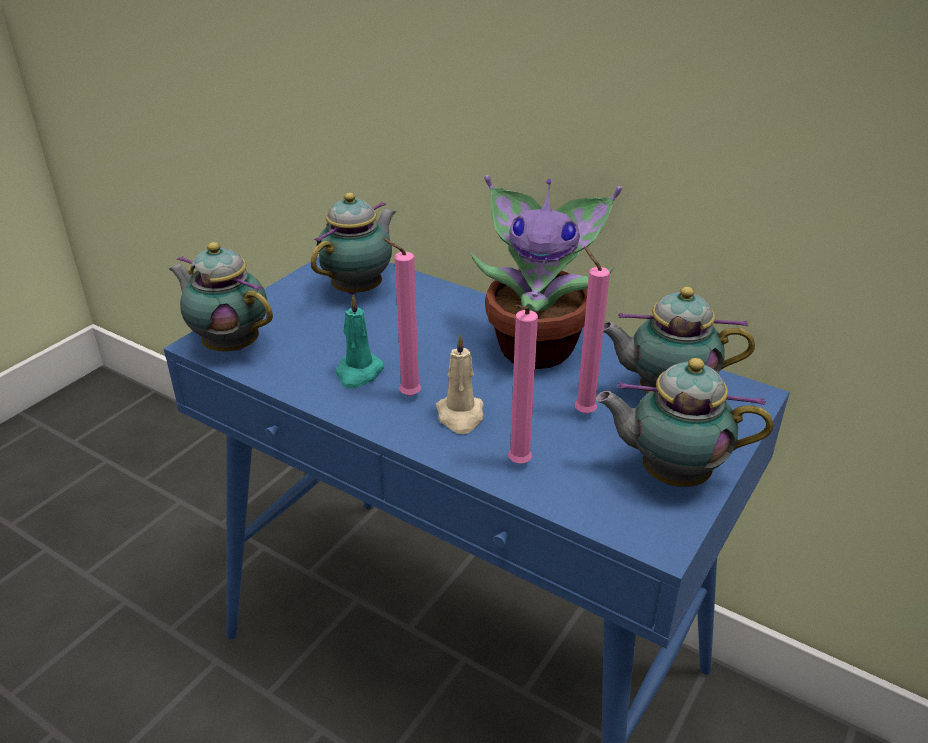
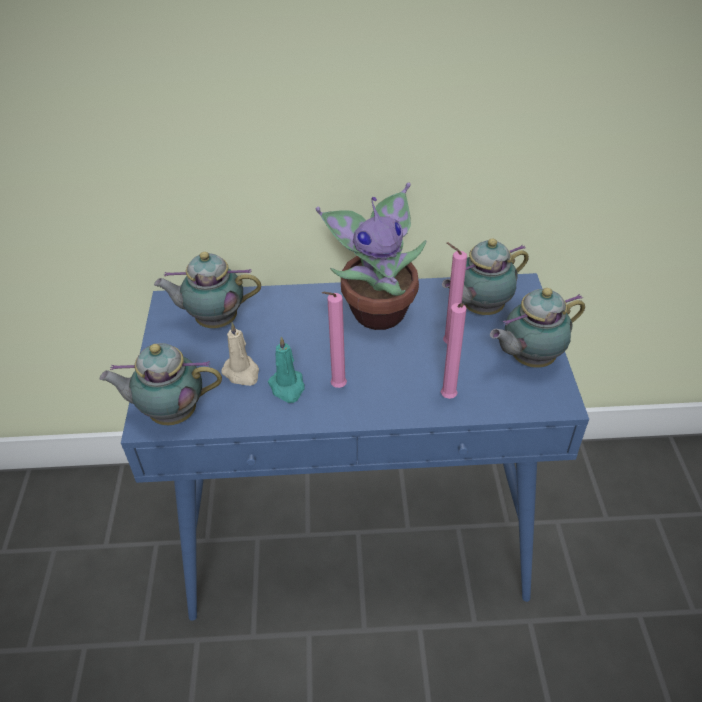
camera: 35 degrees left, 10 degrees up
teapot [311,193,396,295] -> teapot turned 90 degrees counterclockwise [154,252,261,328]
beige candle [436,334,484,434] -> beige candle moved to [221,322,259,386]

